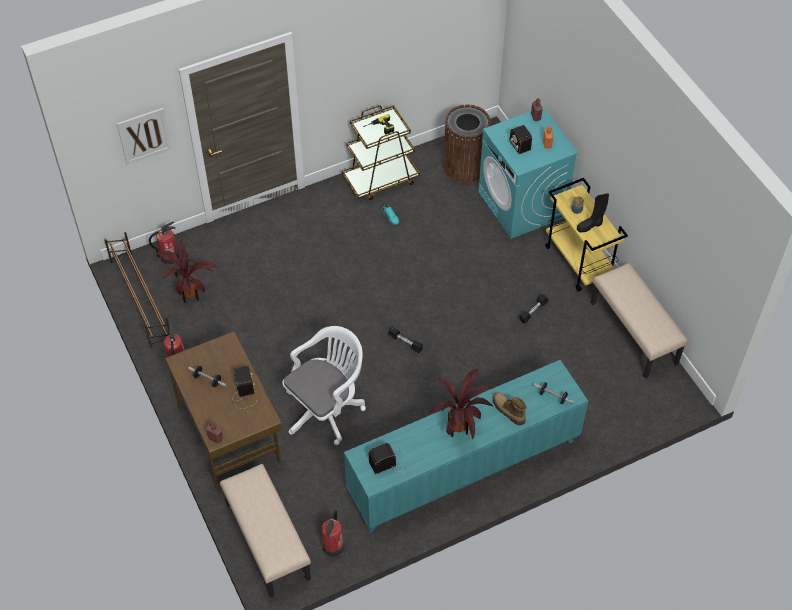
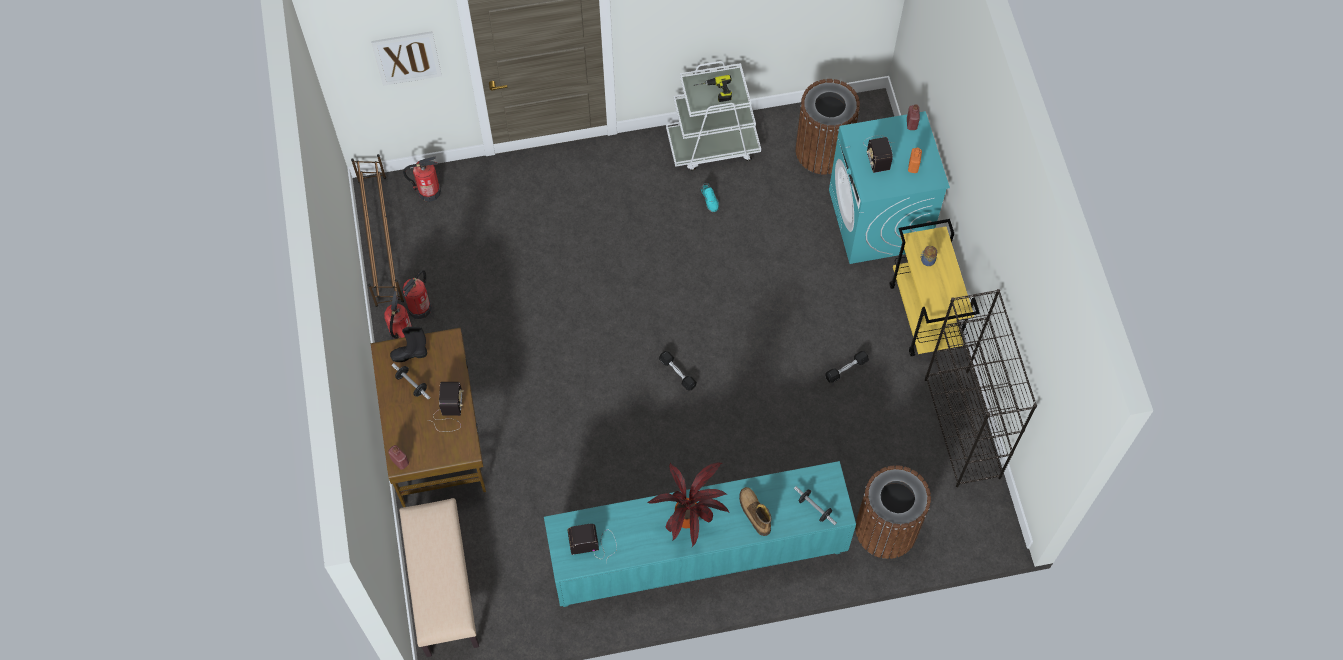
camera: 15 degrees right, 10 degrees up
potted plant [156,239,218,303] -> none
white office chair [282,326,366,445] -> none
fire extinguisher [322,510,344,556] -> fire extinguisher moved to [402,270,432,319]
brown cart [342,105,420,200] -> white cart [666,61,761,170]
black boot [577,193,609,232] -> black boot moved to [390,327,427,362]
beige bench [591,263,688,378] -> black bookcase [925,289,1037,487]
none -> brown trash can [855,465,931,559]

